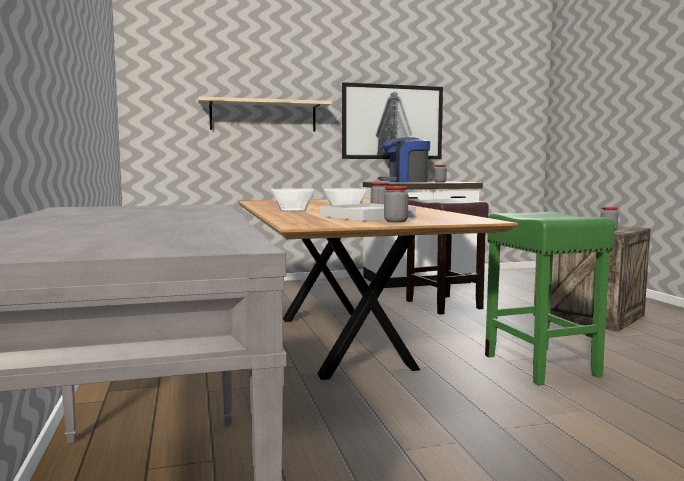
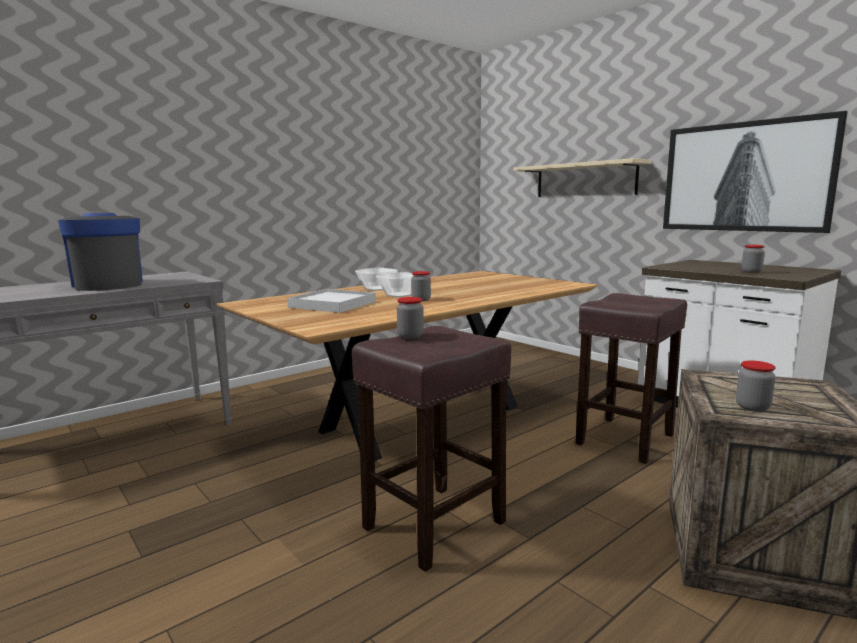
camera: 65 degrees right, 5 degrees up
coffee machine [378,137,430,182] -> coffee machine moved to [58,211,143,291]
jar [384,186,409,222] -> jar moved to [397,297,424,339]
green stool [485,212,615,386] -> brown stool [352,326,511,572]

